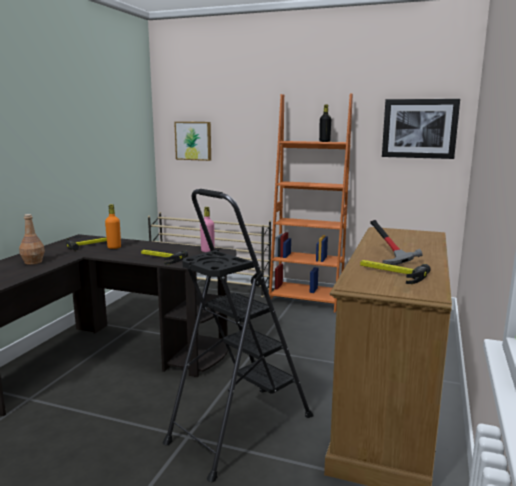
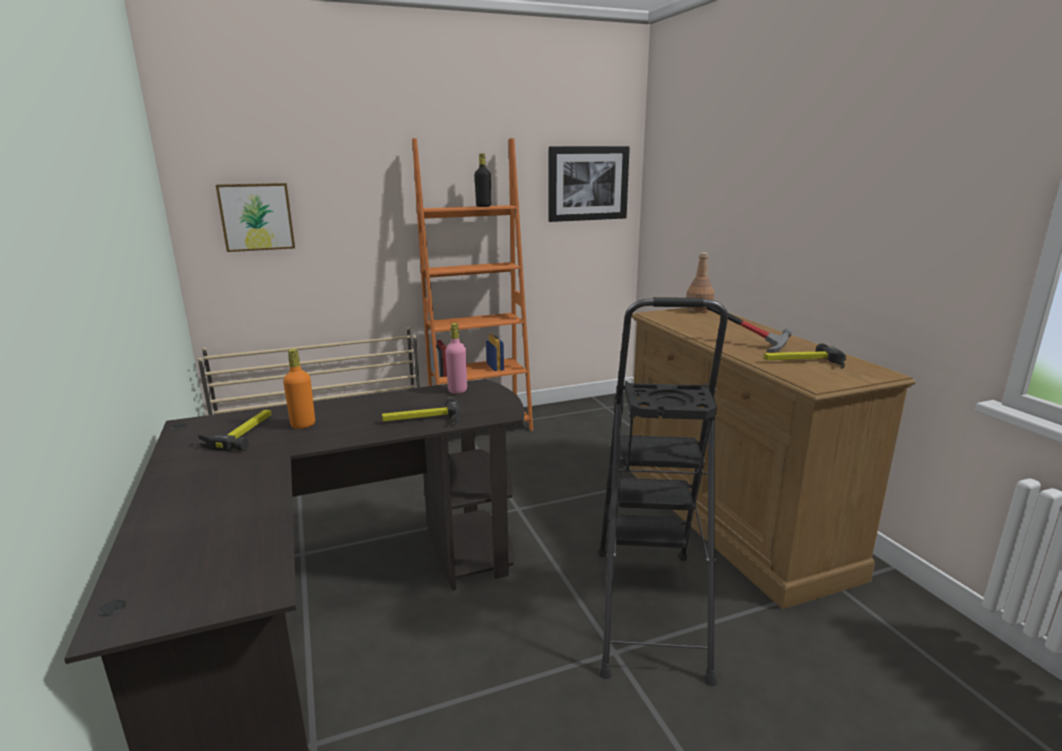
camera: 40 degrees left, 5 degrees up
brown bottle [19,214,45,265] -> brown bottle moved to [686,253,714,313]

